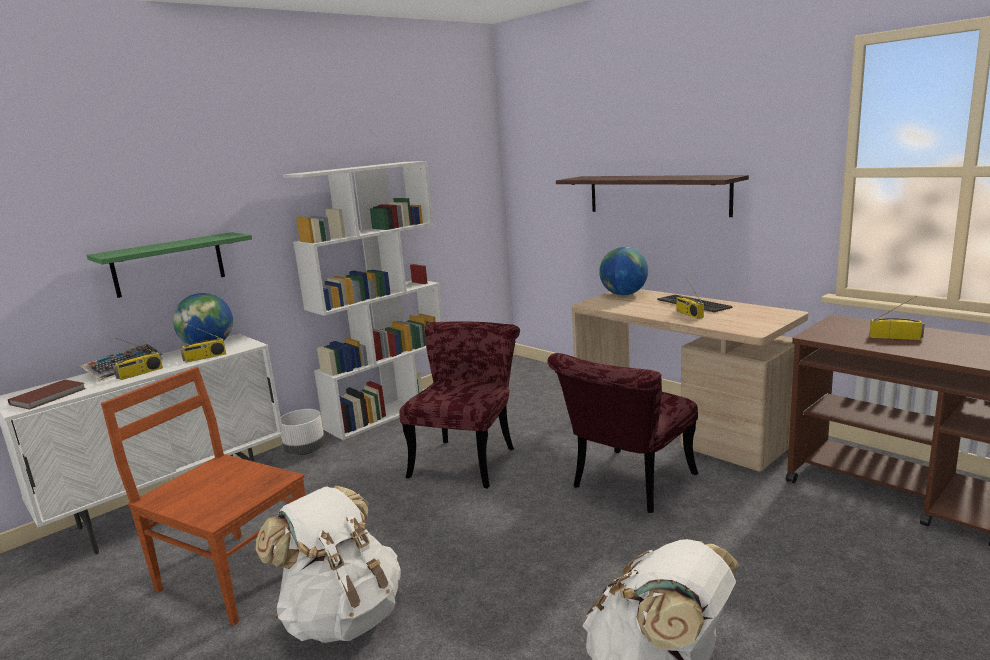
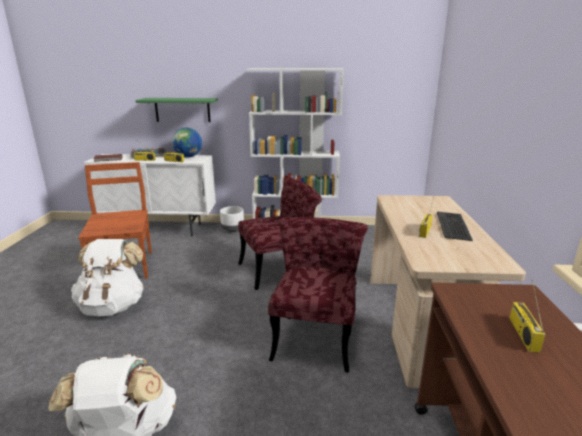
camera: 45 degrees right, 5 degrees up
red chair [547,353,698,513] -> red chair turned 105 degrees clockwise [268,217,368,373]
shelf [556,175,749,217] -> none
globe [599,247,648,295] -> none
radio [870,296,925,340] -> radio turned 150 degrees counterclockwise [509,279,545,353]

